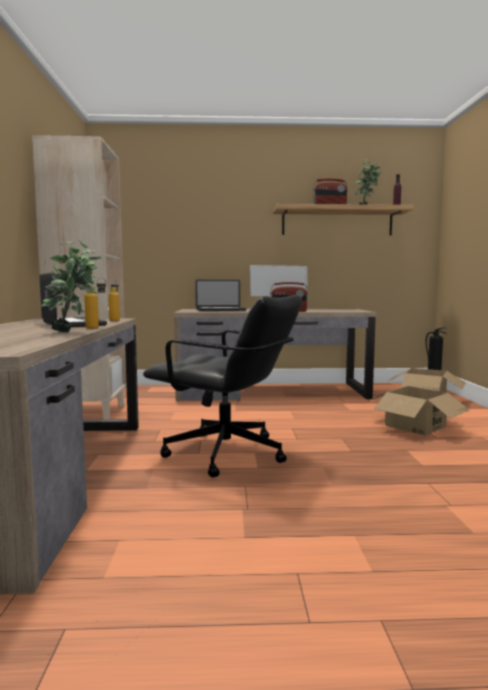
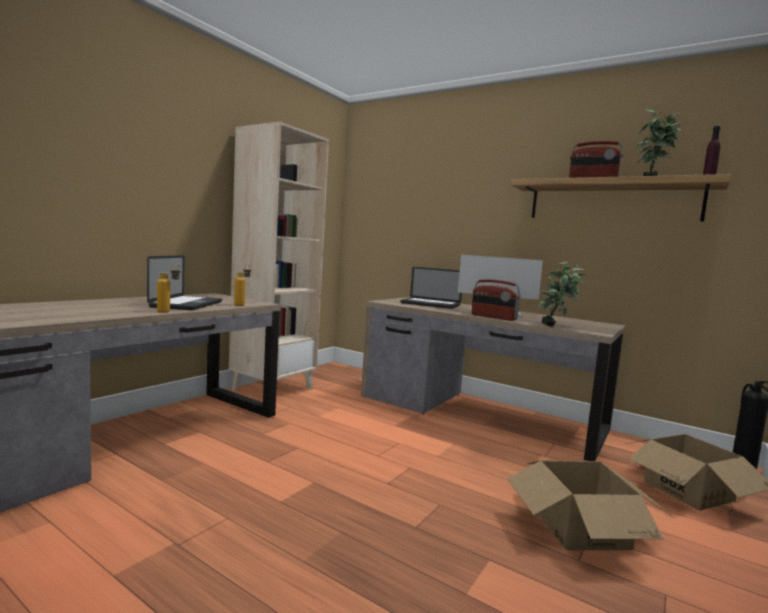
camera: 35 degrees right, 0 degrees up
potted plant [41,240,101,333] -> potted plant moved to [538,262,587,327]
black office chair [143,295,302,477] -> none

